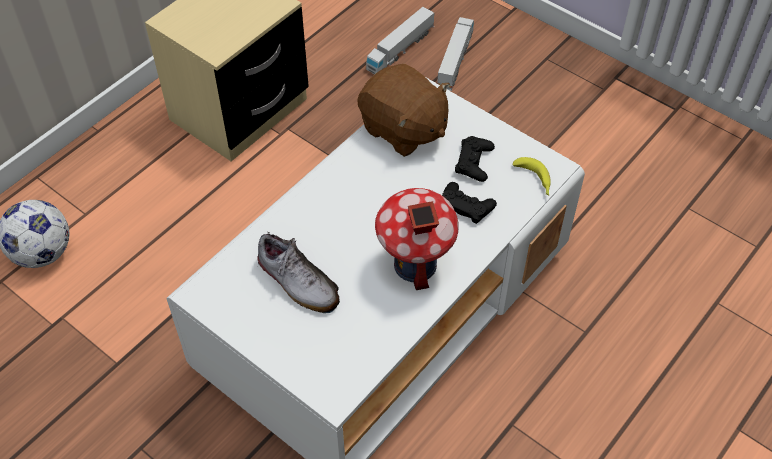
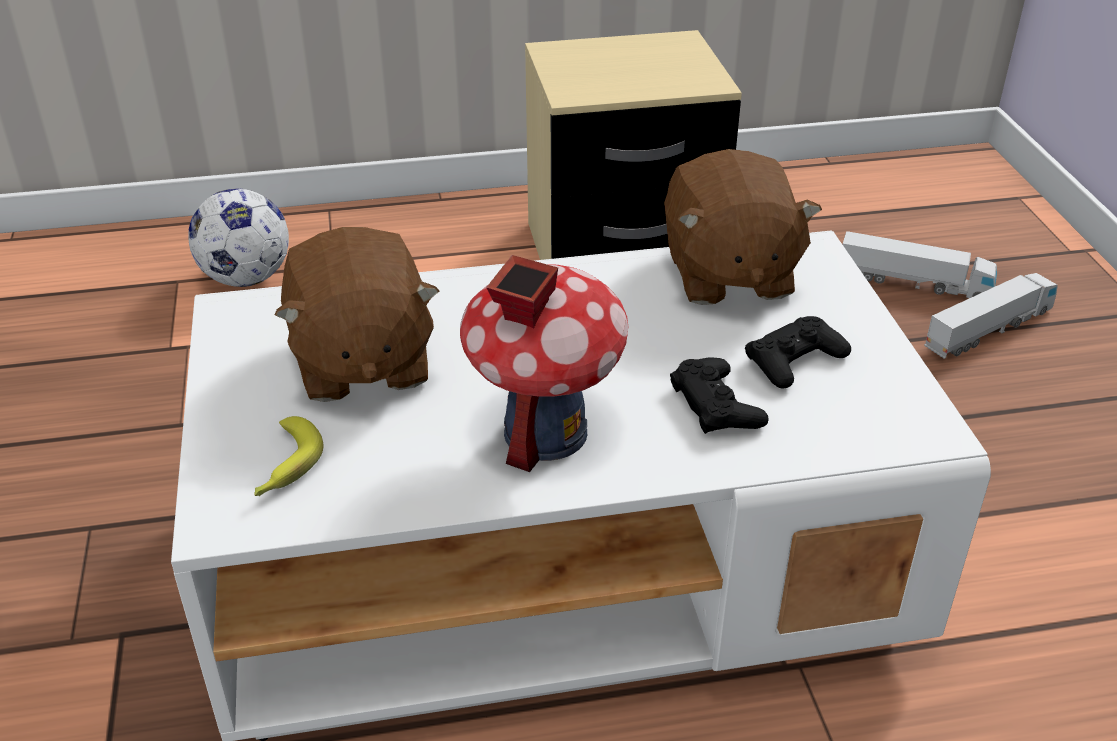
camera: 40 degrees right, 15 degrees down
shoe [257,232,340,313] -> brown plush toy [274,227,439,402]
toy truck [366,7,434,74] -> toy truck turned 150 degrees counterclockwise [842,231,997,298]
banana [513,157,551,195] -> banana moved to [254,416,324,496]

